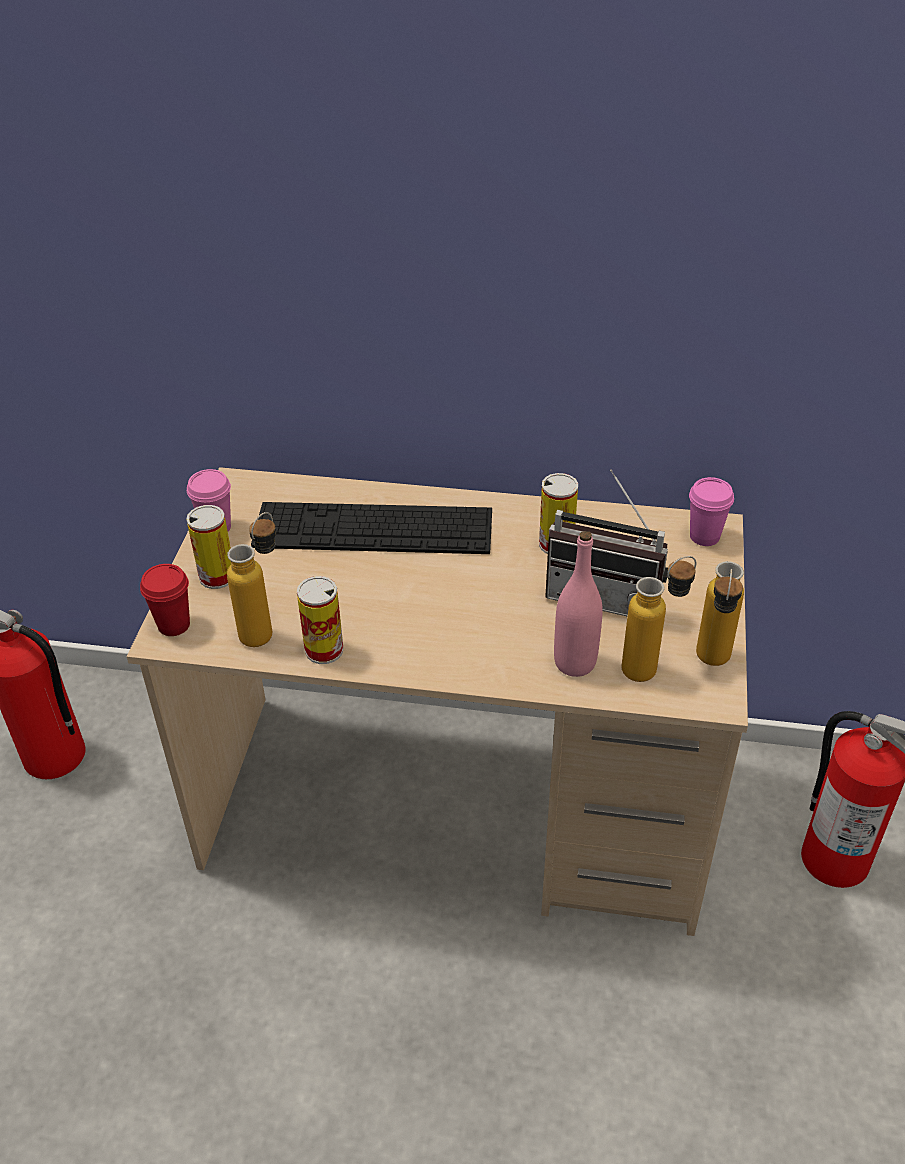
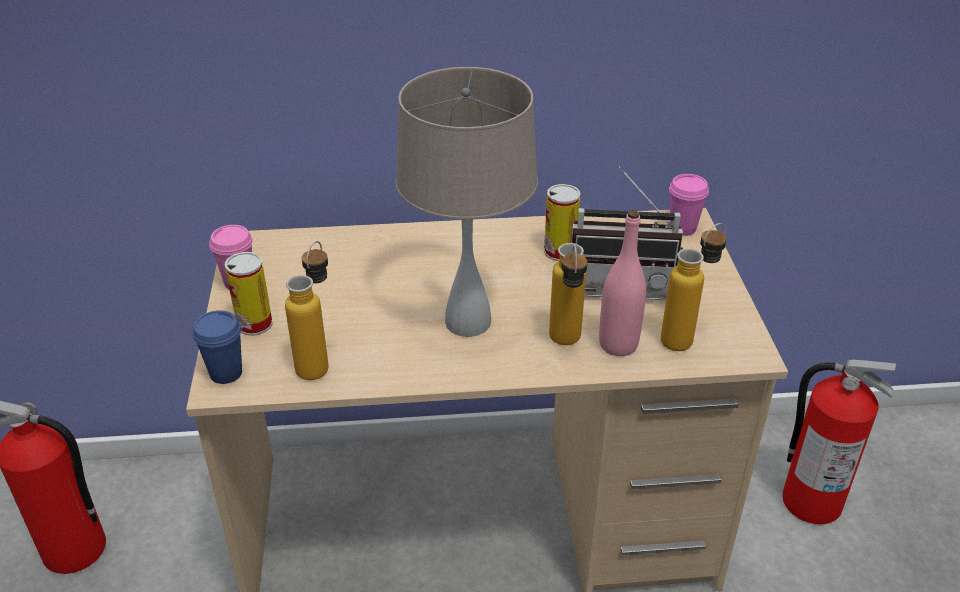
camera: 15 degrees left, 5 degrees down
red cup [140,564,190,636] -> blue cup [192,310,242,384]
keyboard [251,502,492,554] -> none
can [297,576,343,664] -> none
bottle [696,561,744,666] -> bottle moved to [549,243,588,345]
none -> beige table lamp [395,67,538,337]

